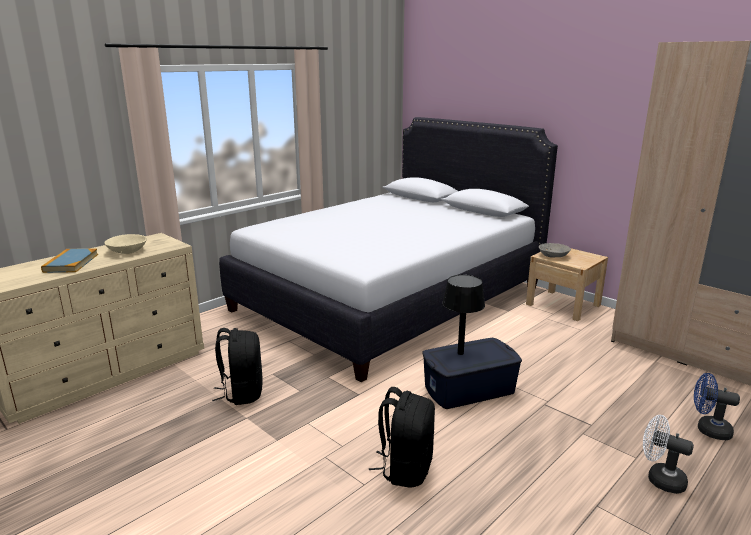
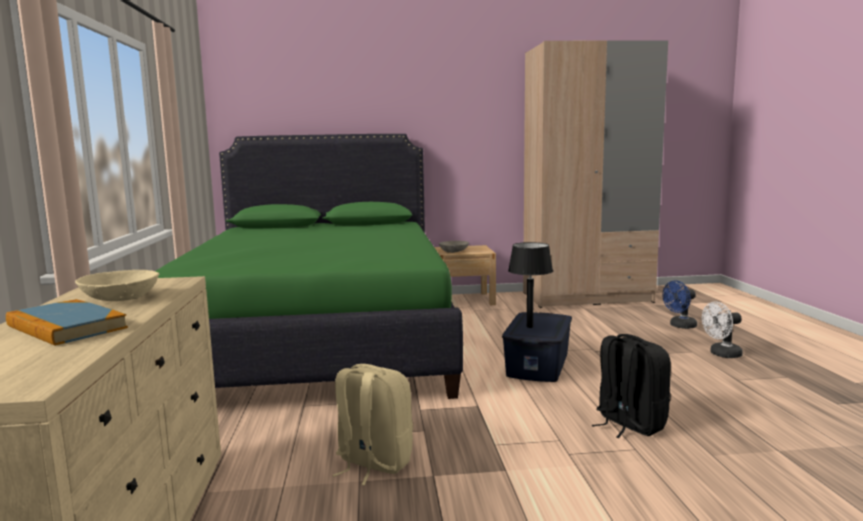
camera: 50 degrees left, 10 degrees down
black backpack [212,328,262,405] -> beige backpack [332,364,413,485]
white bed [219,117,558,382] -> green bed [155,134,463,399]

